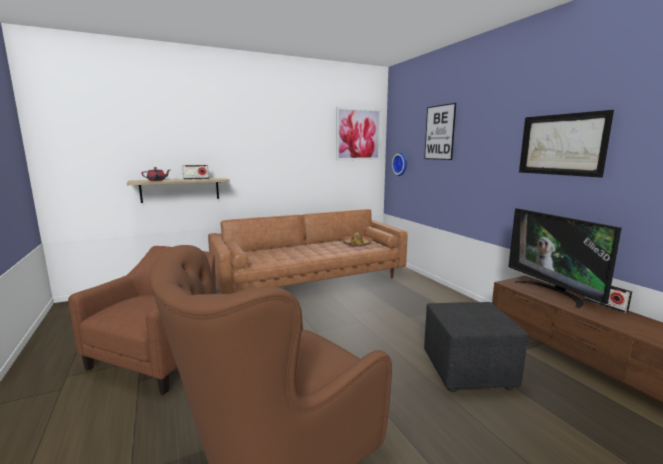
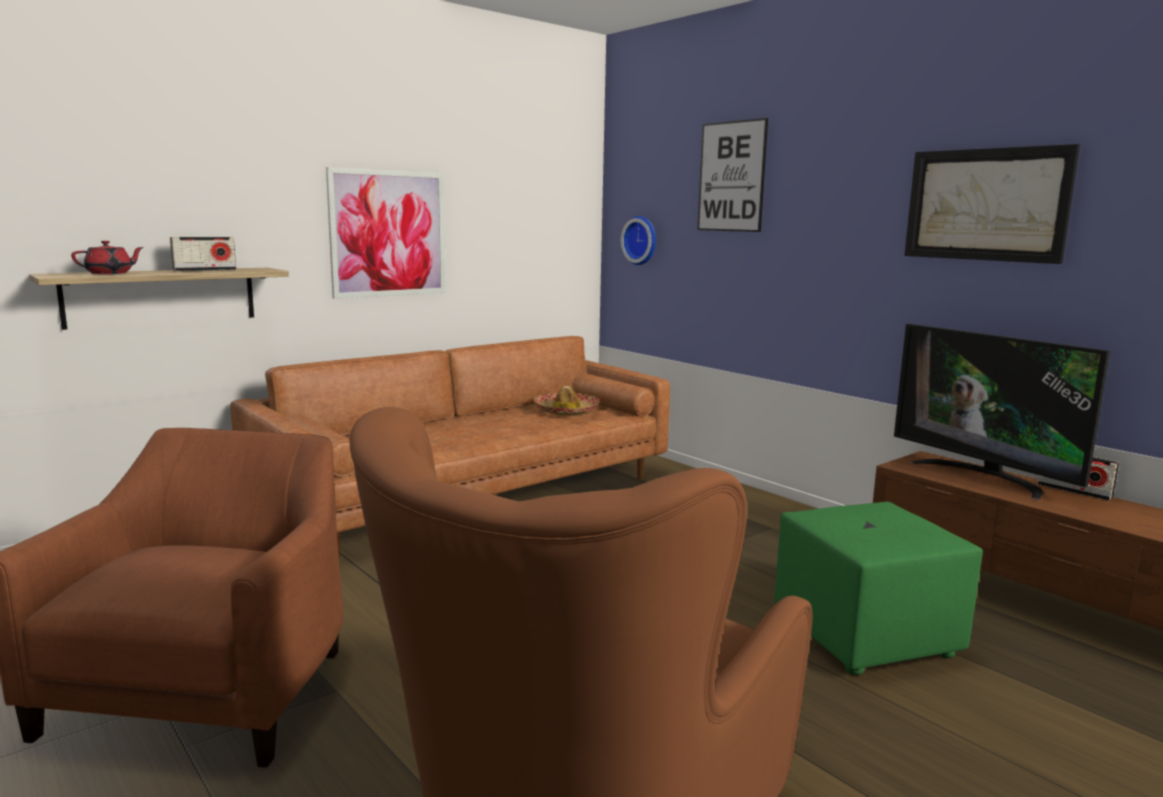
camera: 15 degrees left, 0 degrees up
picture [336,107,381,160] -> picture moved to [326,167,446,299]
black ottoman [424,302,528,392] -> green ottoman [774,502,983,675]

